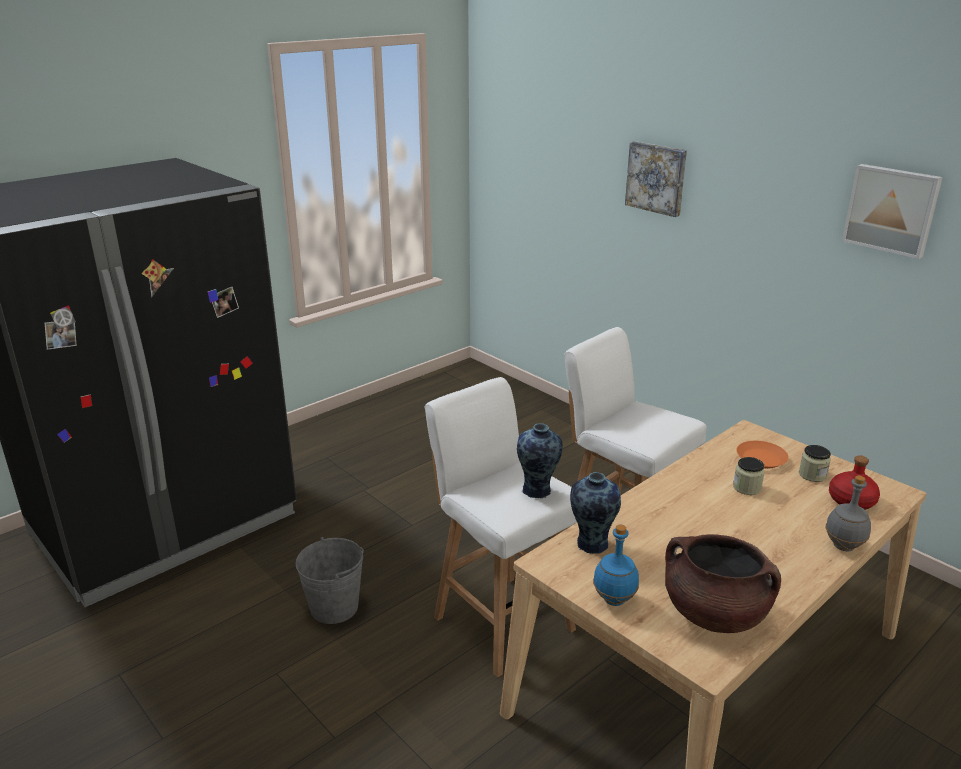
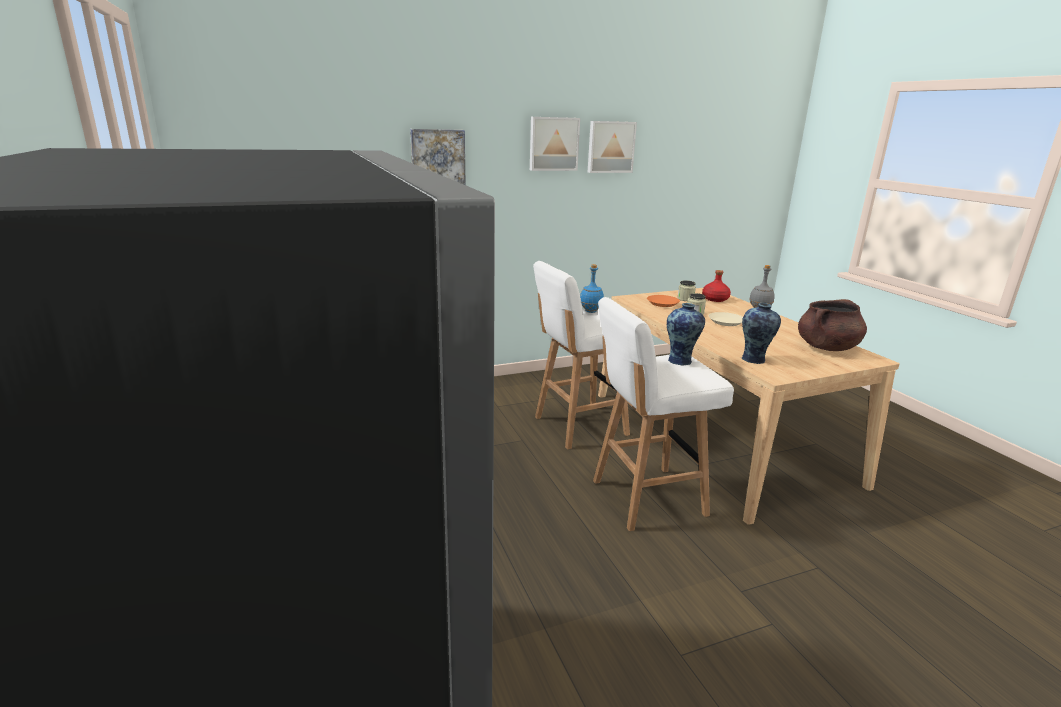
camera: 70 degrees left, 5 degrees down
grey bucket [295,537,364,624] -> none
blue bottle [593,524,639,606] -> blue bottle moved to [580,264,604,313]
none -> picture [530,117,580,171]
none -> beige plate [708,312,743,326]

